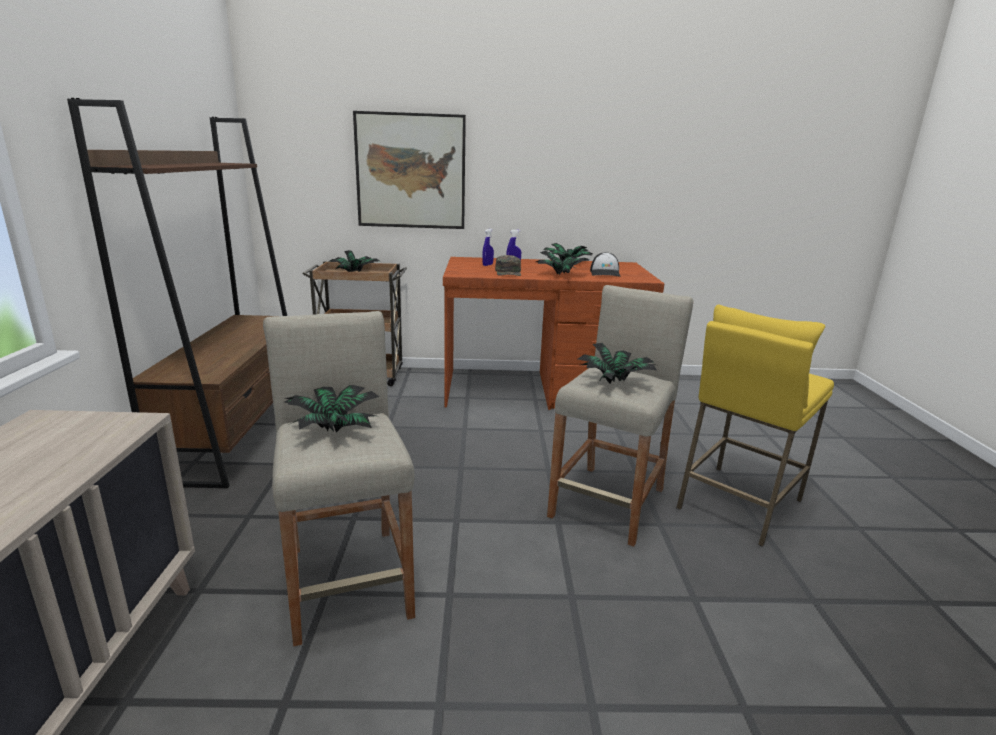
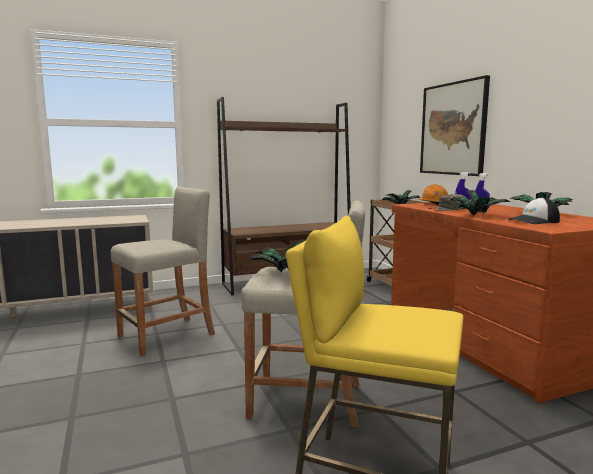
camera: 70 degrees right, 10 degrees down
potted plant [284,385,379,433] -> none
none -> orange hard hat [418,184,448,205]

